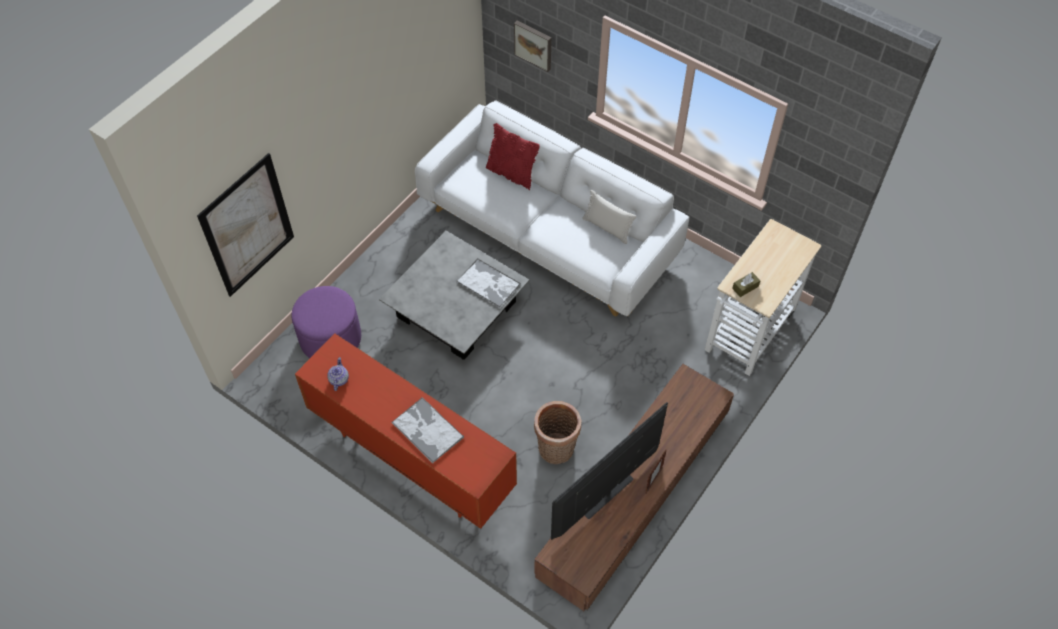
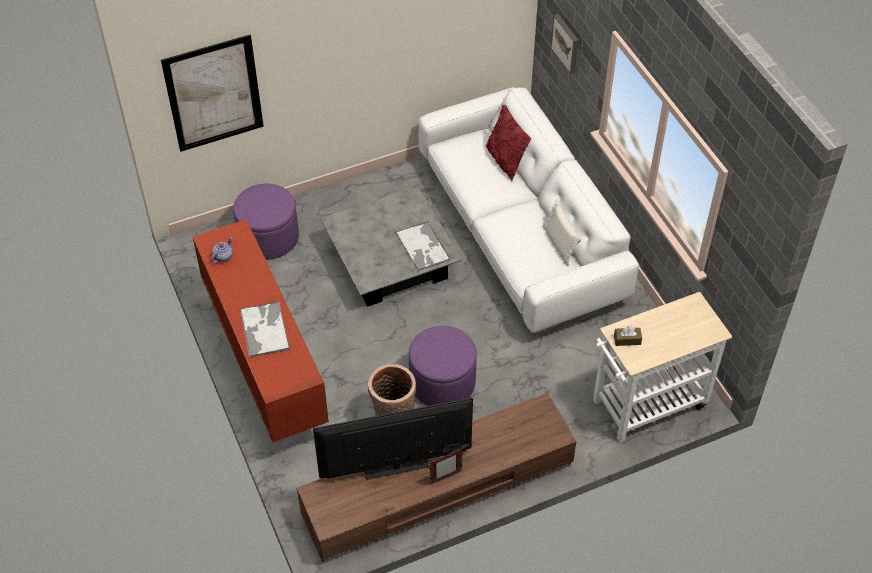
camera: 30 degrees right, 5 degrees down
none -> purple ottoman [409,326,477,406]

